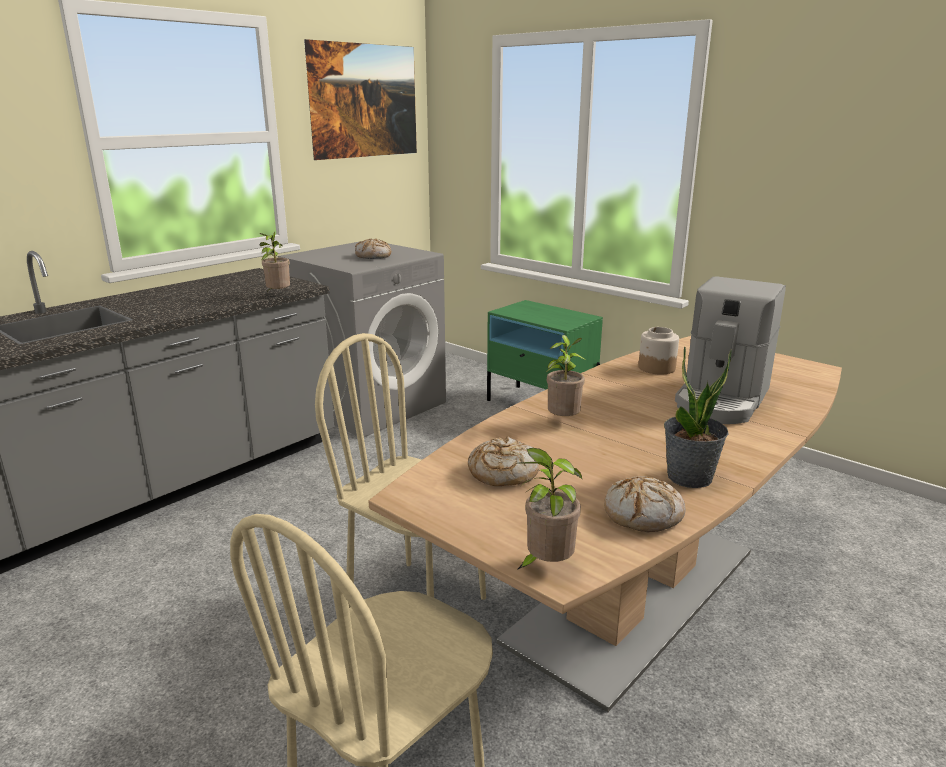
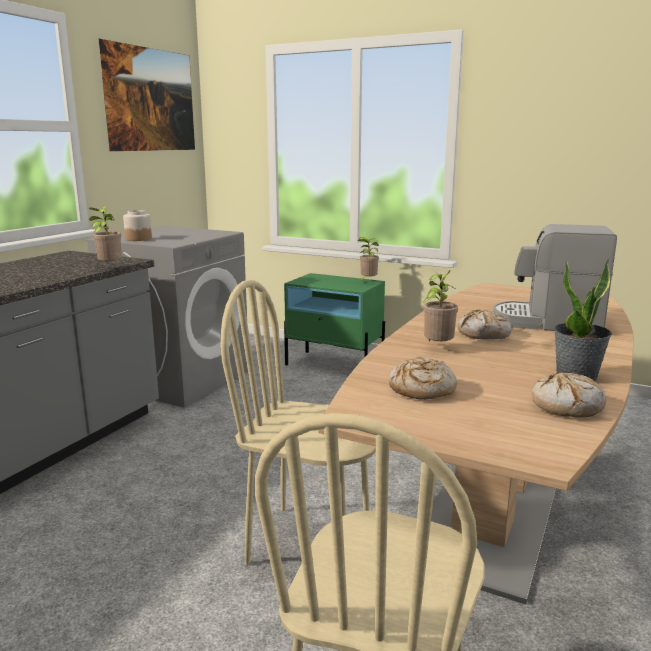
camera: 15 degrees left, 5 degrees down
bread [355,238,391,259] -> bread moved to [458,309,512,339]
potted plant [517,448,583,570] -> potted plant moved to [358,237,379,283]
jar [638,327,679,375] -> jar moved to [123,210,152,241]
coffee machine [675,276,786,424] -> coffee machine turned 90 degrees clockwise [493,224,617,331]

